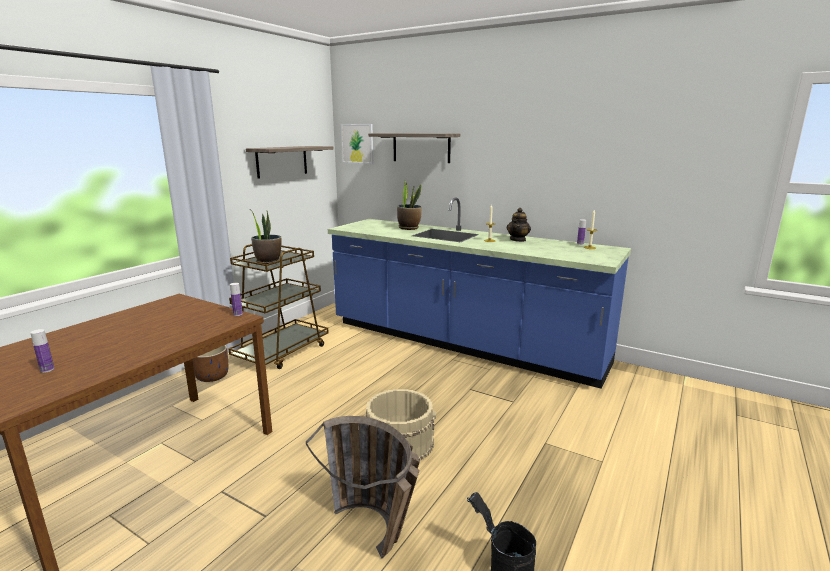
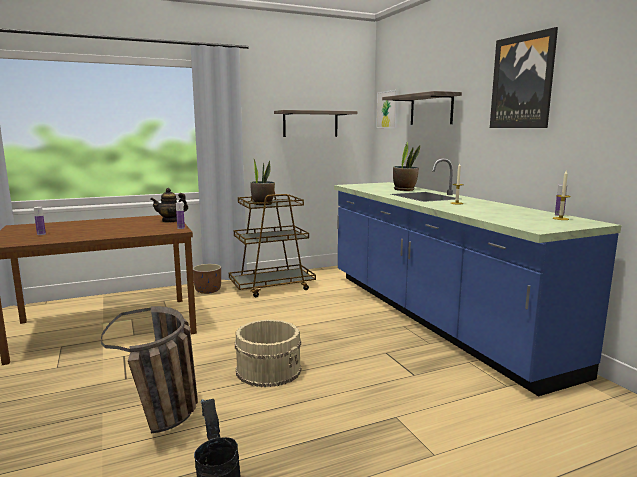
camera: 35 degrees right, 5 degrees down
teapot [507,208,531,242] -> teapot moved to [150,188,188,223]
none -> picture [490,27,558,128]

